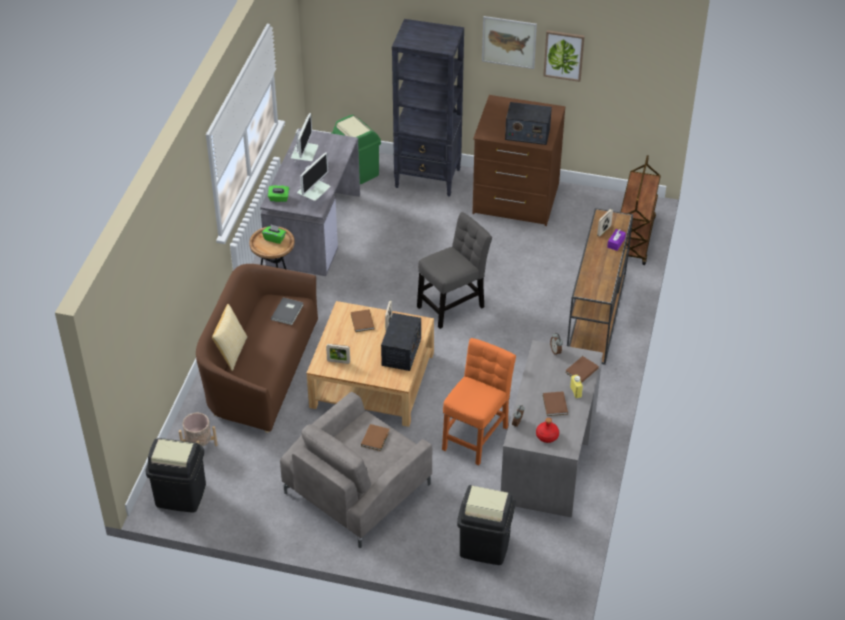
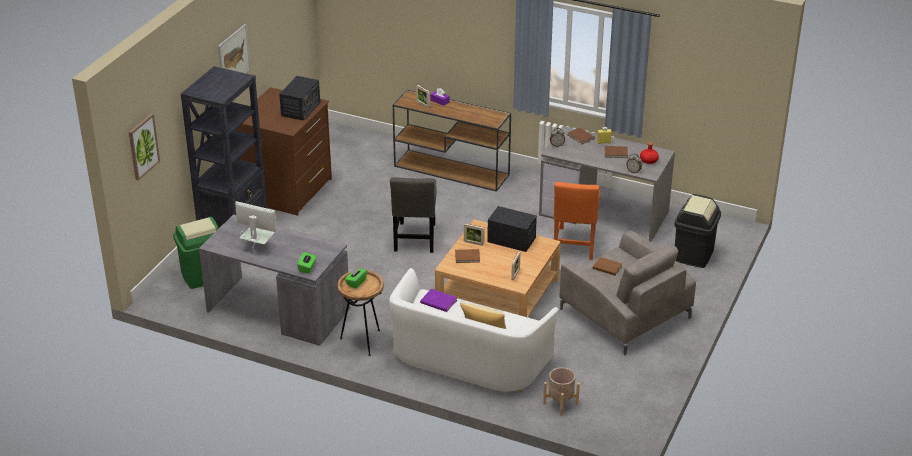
camera: 80 degrees left, 10 degrees down
black trash can [145,438,206,513] -> none
brown sofa [196,264,318,433] -> white sofa [389,268,559,393]
grey book [271,298,304,325] -> purple book [420,289,457,312]
monitor [297,152,330,201] -> none
grey chair [417,212,492,329] -> grey chair turned 150 degrees counterclockwise [390,177,436,253]
orange chair [442,338,516,465] -> orange chair turned 120 degrees counterclockwise [554,182,600,260]
picture [543,30,585,82] -> picture moved to [129,114,160,181]
brown cart [621,155,661,265] -> none

